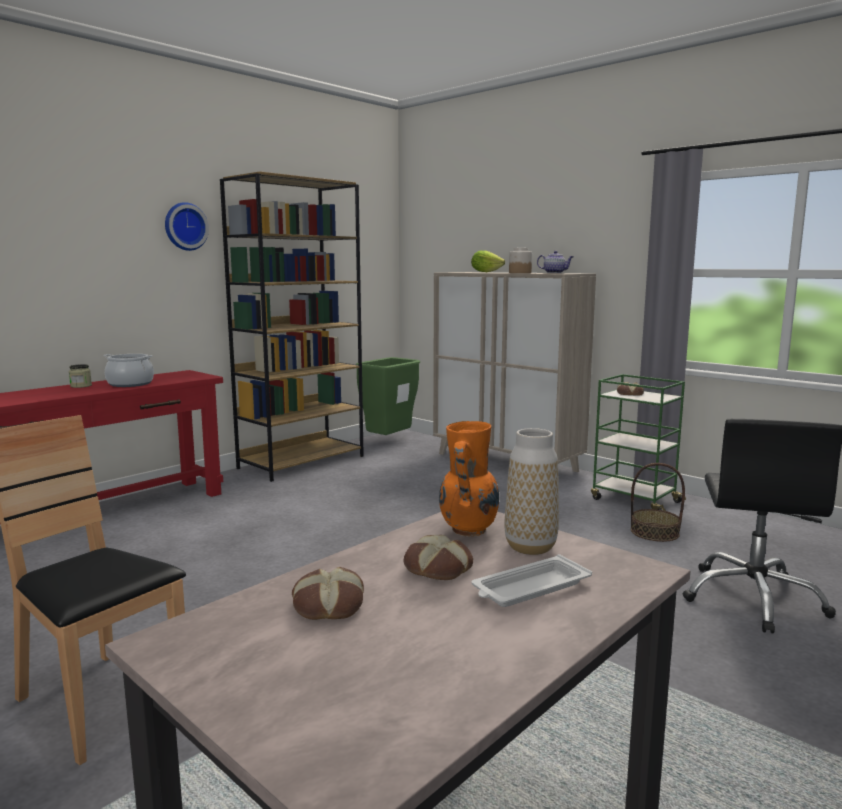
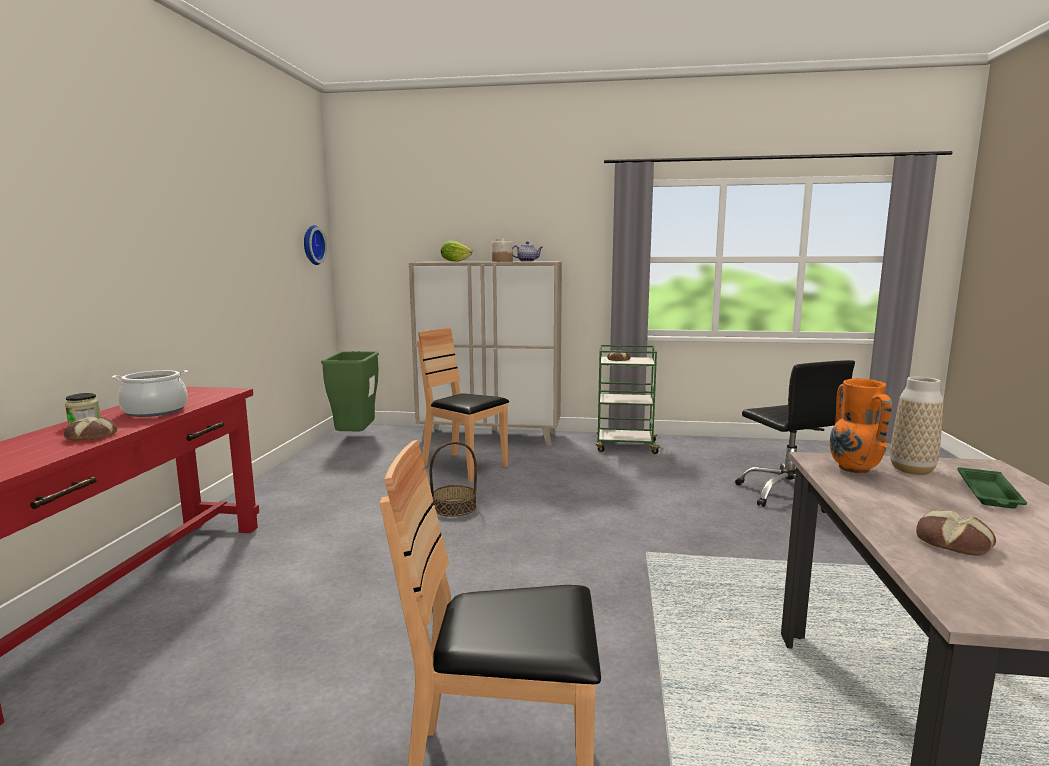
camera: 35 degrees left, 0 degrees up
wall clock [165,202,209,251] -> wall clock moved to [304,225,327,265]
brown bookcase [220,171,364,482] -> none
bread [403,535,473,580] -> bread moved to [64,417,117,440]
white tray [471,554,592,607] -> green tray [958,467,1027,509]
basket [631,463,685,542] -> basket moved to [430,442,477,517]
none -> brown chair [417,328,509,482]

